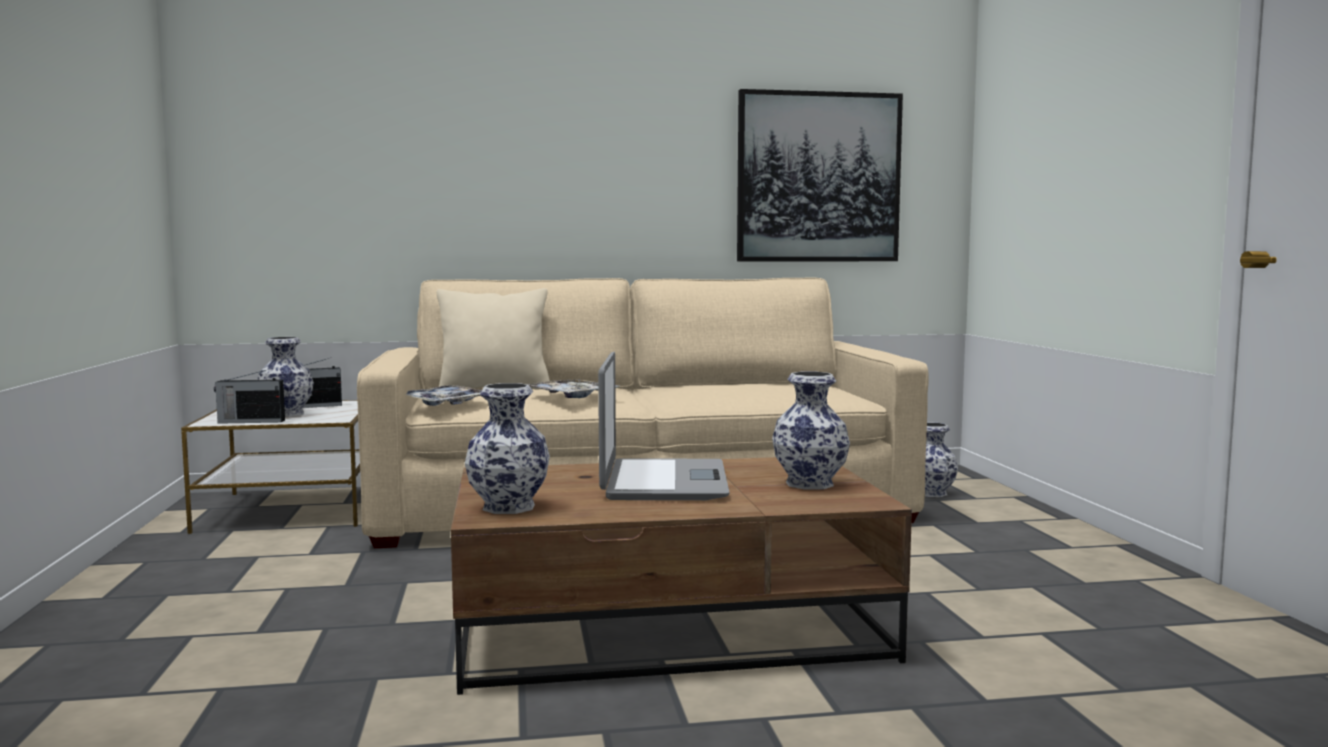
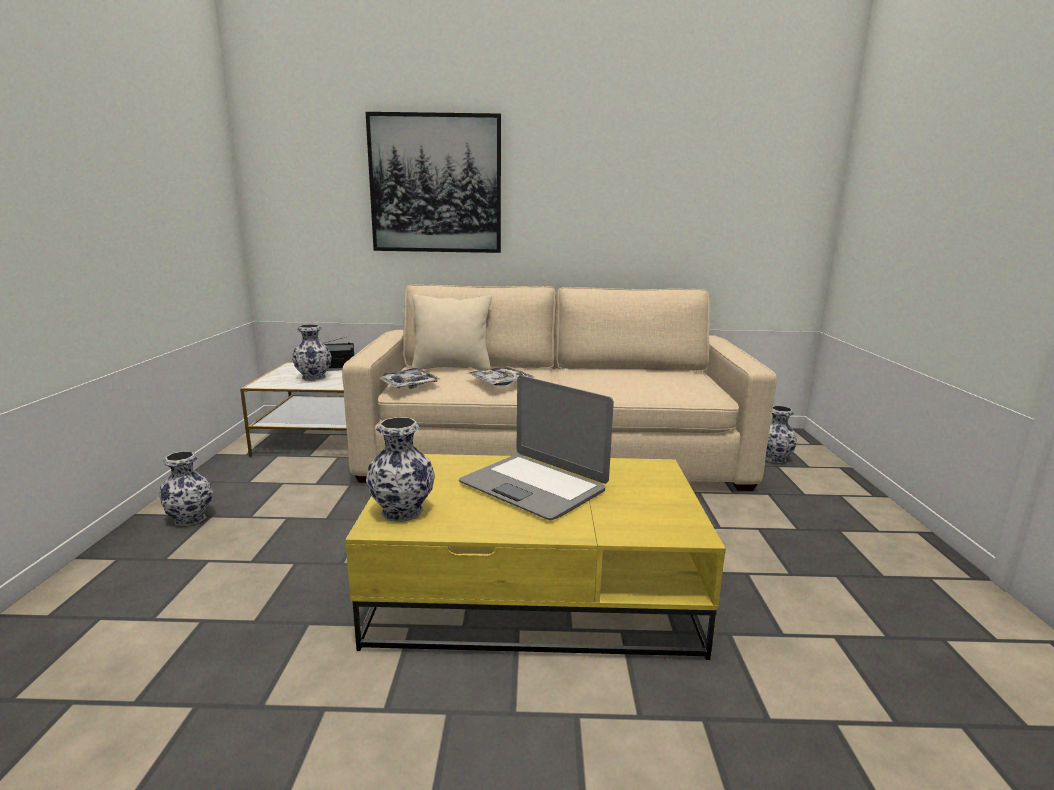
camera: 10 degrees right, 10 degrees up
radio [214,369,285,424] -> none
brown coffee table [451,457,912,695] -> yellow coffee table [345,454,726,660]
laptop [598,352,729,500] -> laptop turned 120 degrees clockwise [459,376,614,520]
picture [737,89,903,261] -> picture moved to [365,112,501,253]
vase [772,372,850,490] -> vase moved to [159,451,213,526]

